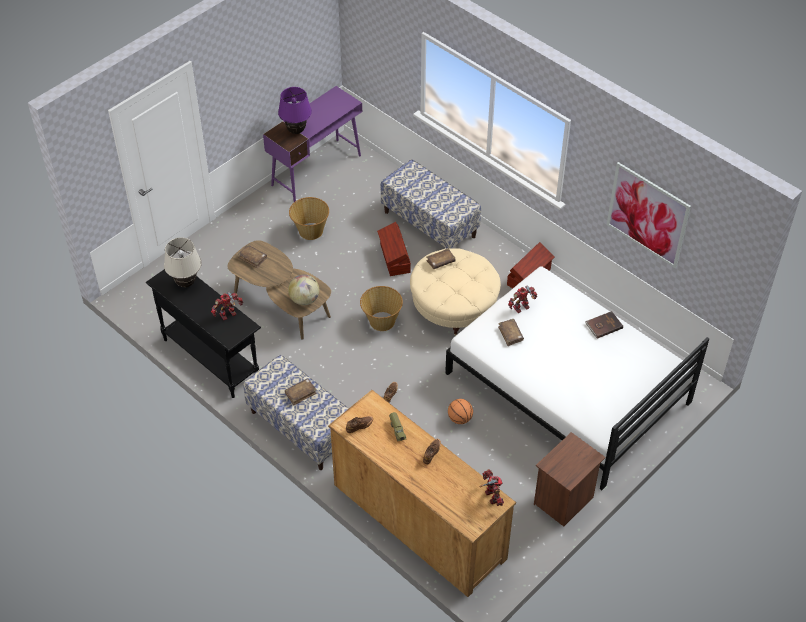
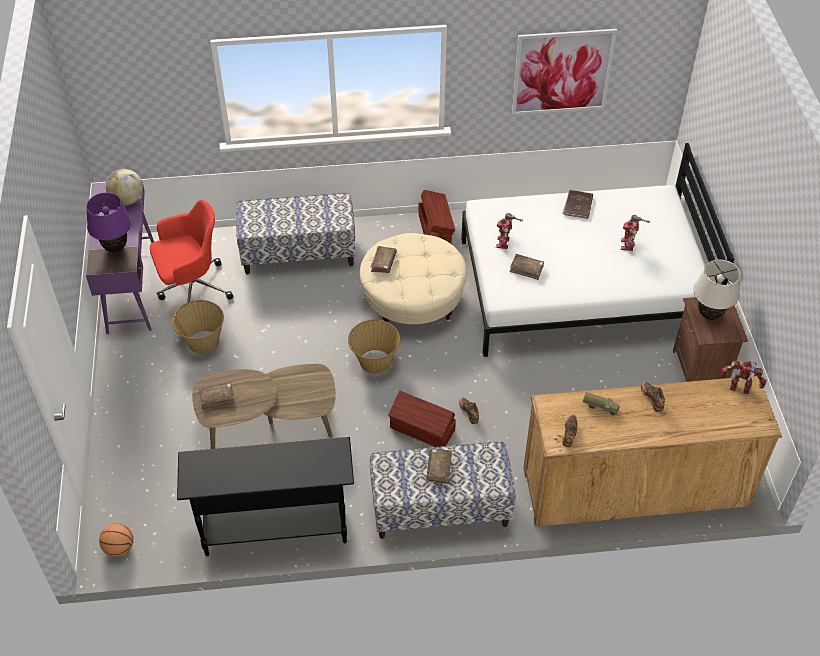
camera: 50 degrees left, 0 degrees up
beige table lamp [164,237,201,287] -> beige table lamp moved to [694,259,741,320]
toy robot [211,291,243,320] -> toy robot moved to [621,215,650,251]
globe [288,274,319,305] -> globe moved to [106,169,143,205]
brown storage box [377,222,411,276] -> brown storage box moved to [388,390,456,447]
basketball [448,399,473,424] -> basketball moved to [99,523,134,557]
none -> red office chair [150,200,233,303]

